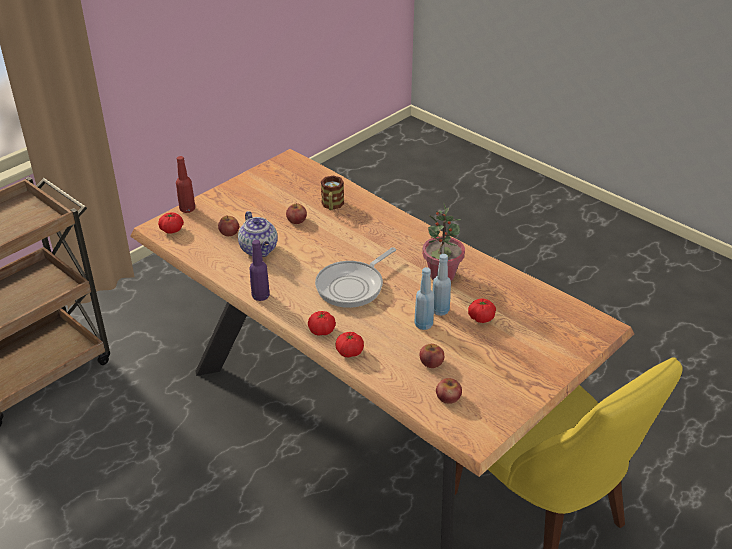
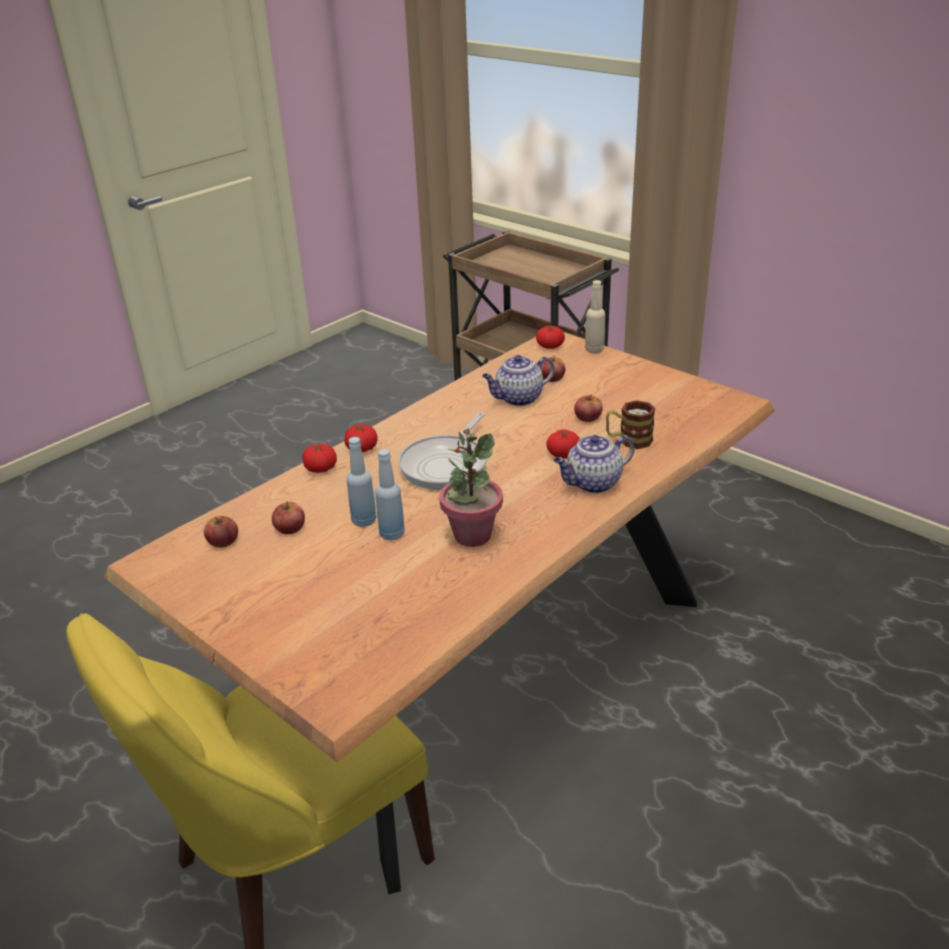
camera: 90 degrees right, 5 degrees down
red bottle [176,156,195,213] -> beige bottle [585,280,605,353]
purple bottle [249,240,270,301] -> none
frying pan [315,247,396,308] -> frying pan turned 105 degrees counterclockwise [398,412,487,490]
tomato [468,299,496,323] -> tomato moved to [547,430,580,459]
none -> teapot [554,435,634,493]

